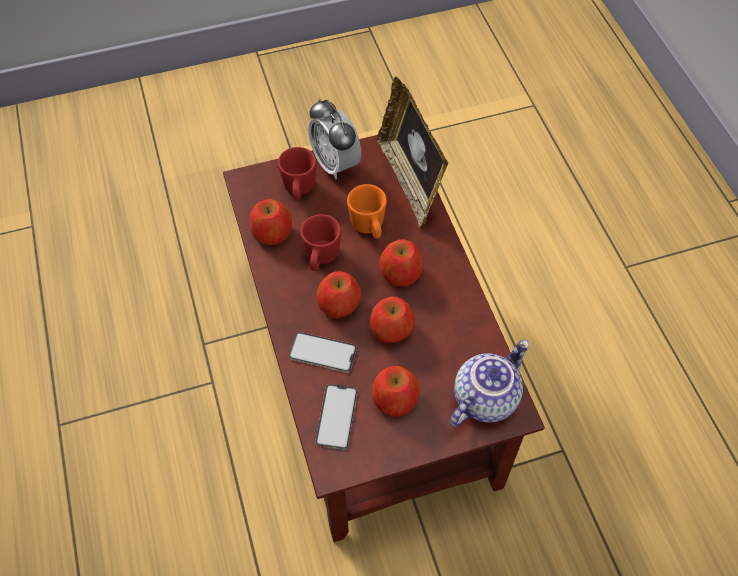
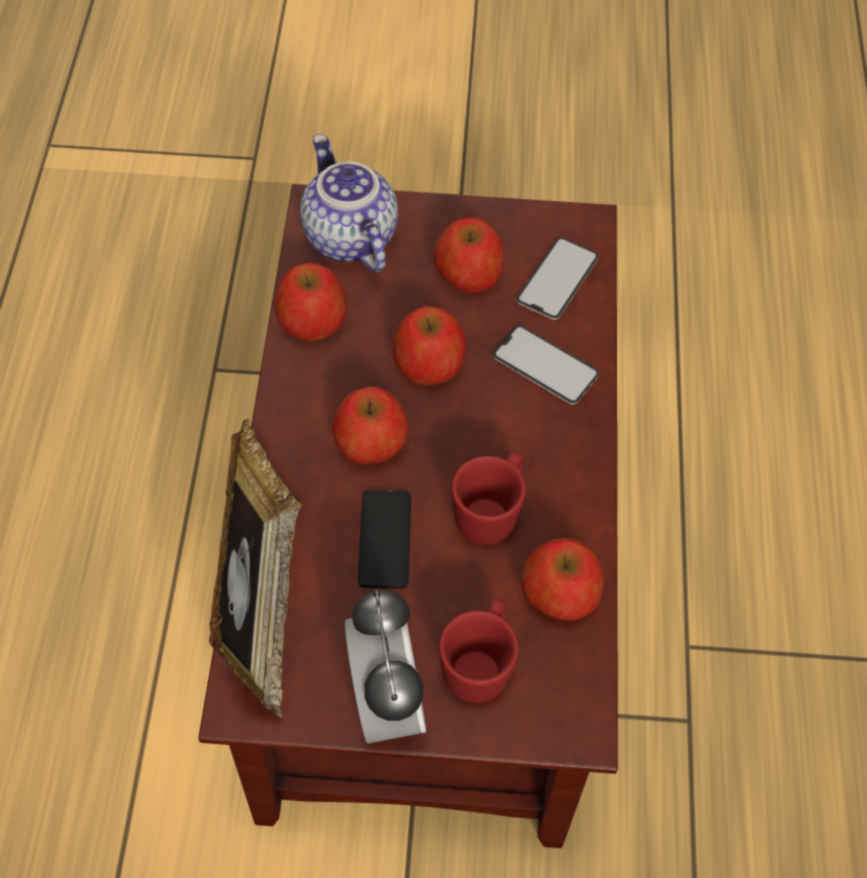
camera: 160 degrees left, 0 degrees up
apple [317,271,361,318] -> apple moved to [275,263,346,342]
orange mug [347,184,387,239] -> phone [358,490,411,589]
teapot [450,340,529,427] -> teapot turned 90 degrees clockwise [300,134,398,273]

